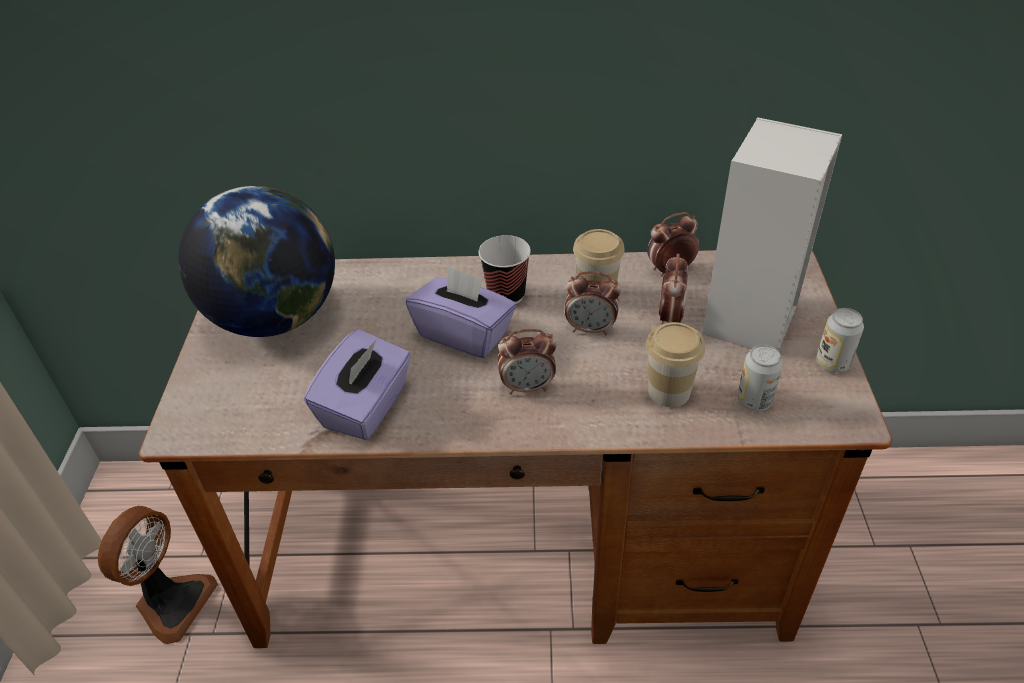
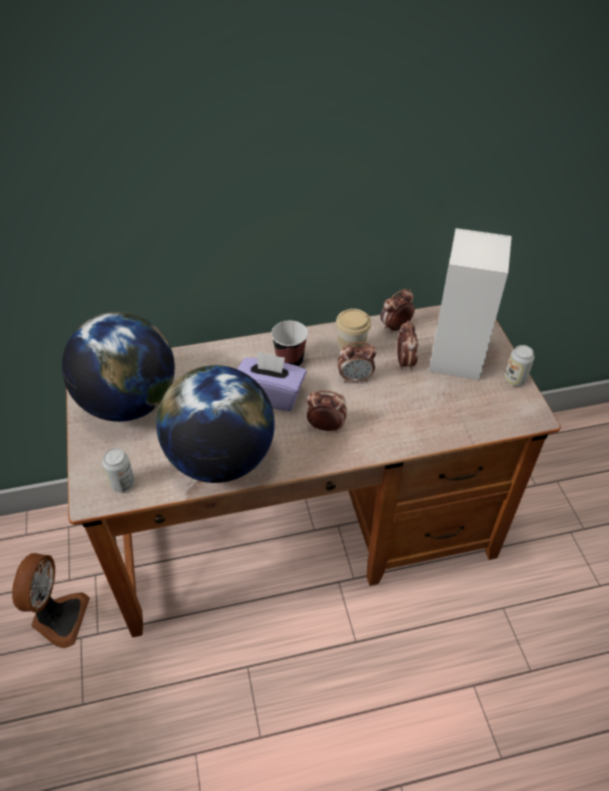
camera: 15 degrees left, 5 degrees up
purple tissue box [304,329,411,440] -> globe [156,365,275,483]
alarm clock [498,329,556,395] -> alarm clock turned 150 degrees counterclockwise [307,390,346,432]
cup [646,322,705,407] -> none
can [737,345,783,411] -> can moved to [102,448,135,493]

